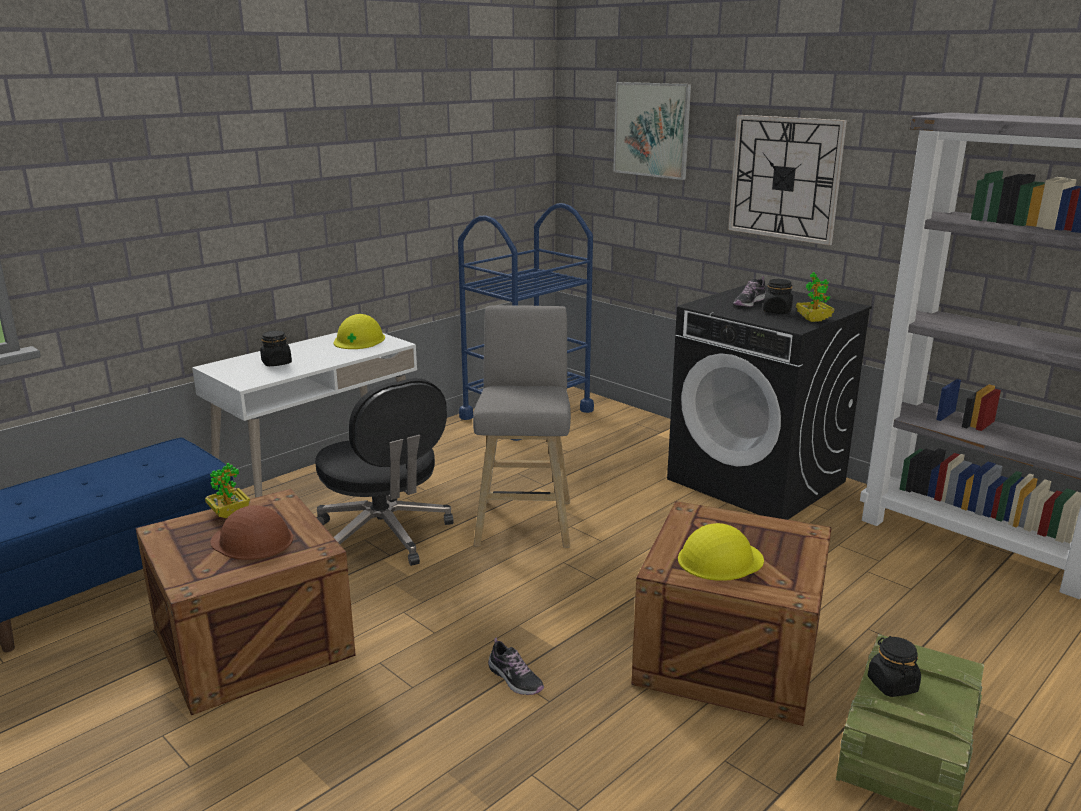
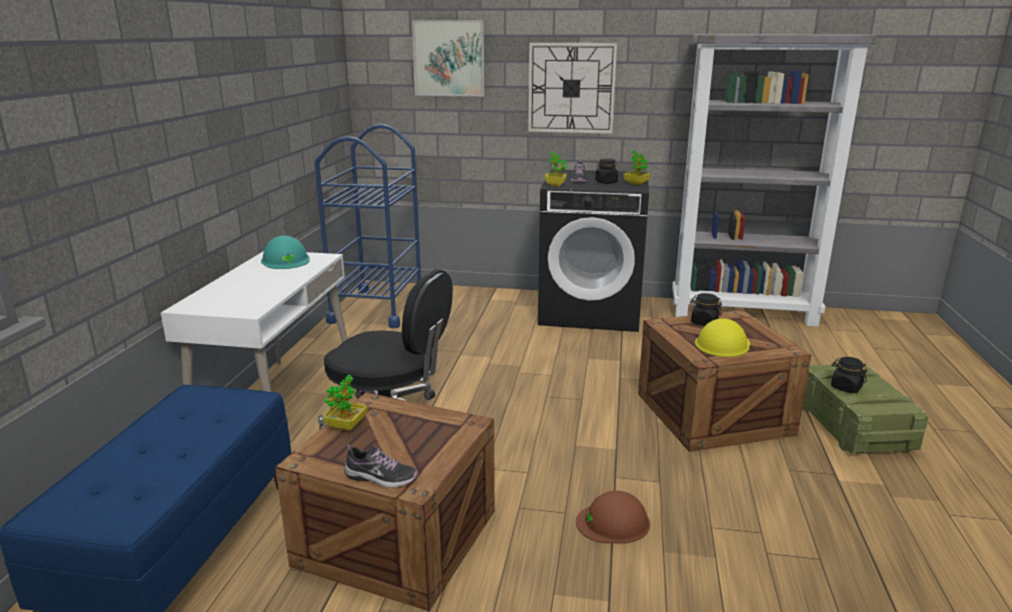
camera: 35 degrees left, 0 degrees up
brown hard hat [210,505,293,560] -> brown hard hat moved to [576,491,650,544]
black jar [260,331,292,366] -> black jar moved to [690,293,722,326]
yellow hard hat [334,314,385,349] -> turquoise hard hat [261,235,310,269]
grey stool [473,305,571,548] -> none
shoe [488,638,544,695] -> shoe moved to [344,444,418,488]
none -> potted plant [545,151,567,186]

